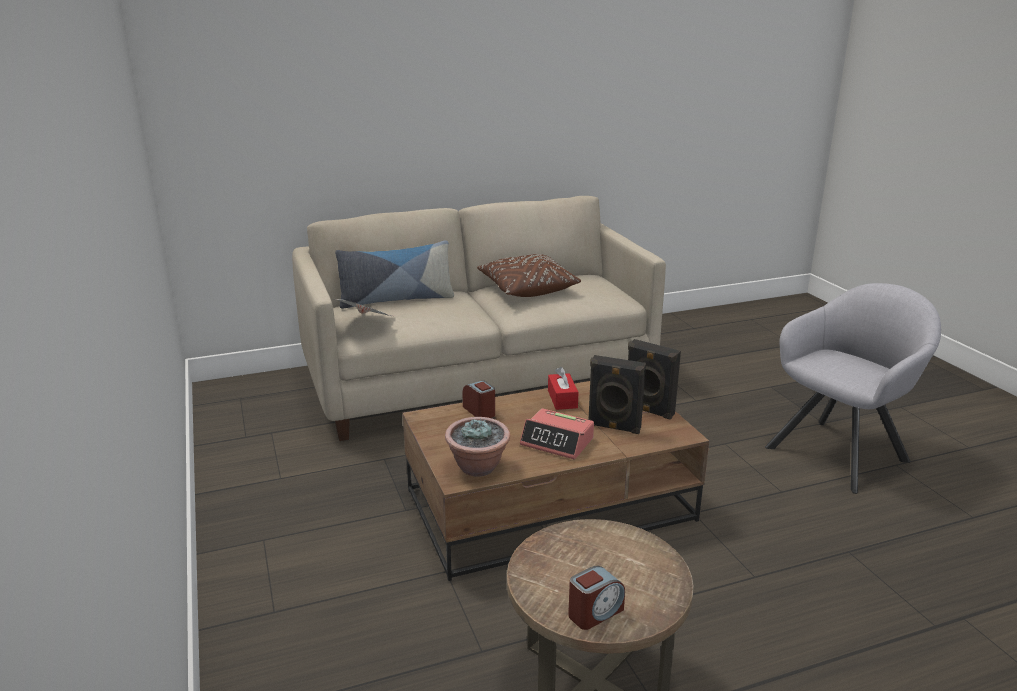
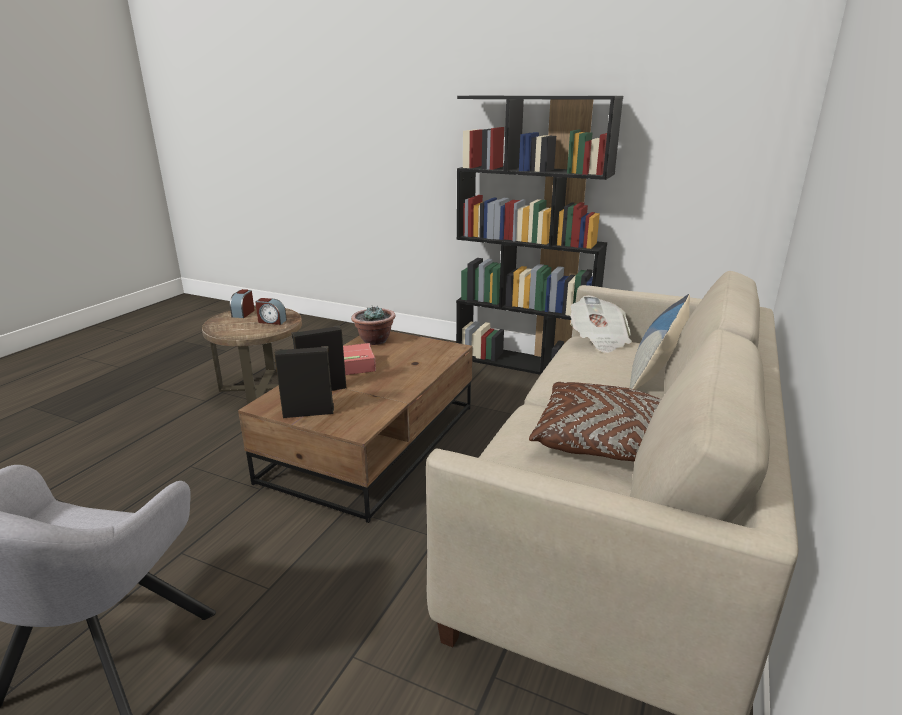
camera: 135 degrees right, 0 degrees up
alarm clock [463,381,495,418] -> alarm clock moved to [255,298,287,325]
red tissue box [548,367,578,410] -> none
none -> black bookcase [456,96,623,375]

